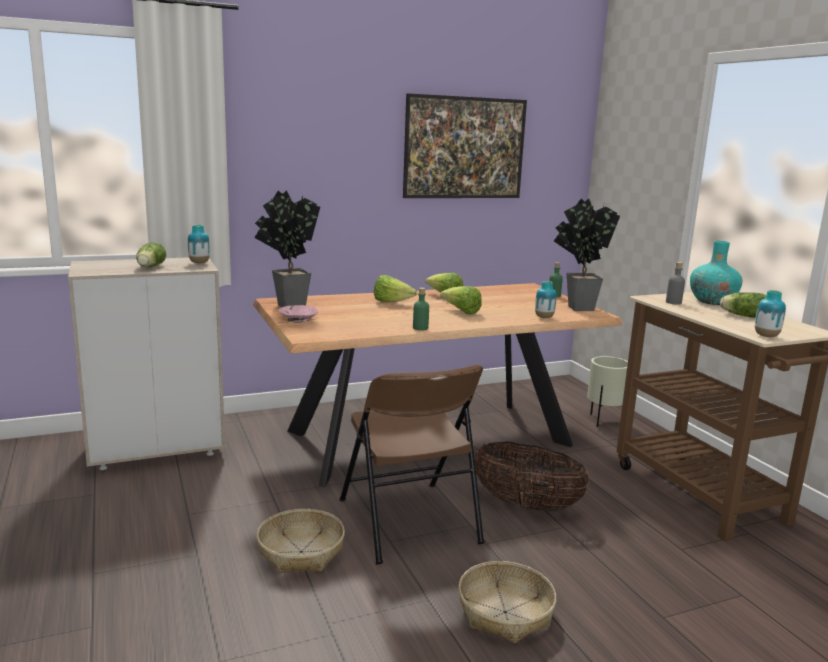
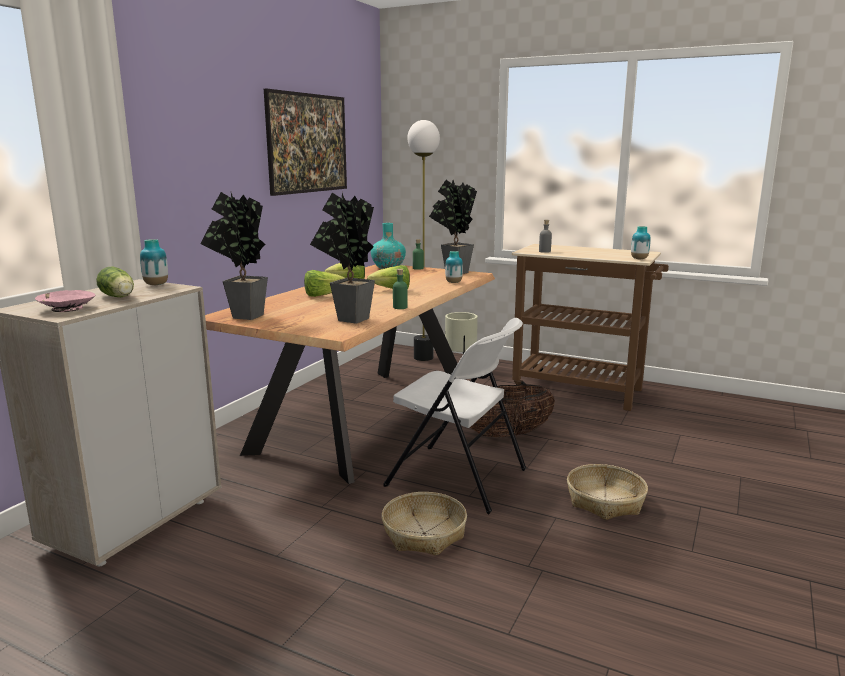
camera: 40 degrees left, 0 degrees up
pink bowl [278,305,318,323] -> pink bowl moved to [35,290,95,312]
brown chair [339,365,484,565] -> white chair [383,318,527,515]
turquoise vase [690,241,742,305] -> turquoise vase moved to [371,223,406,269]
lettuce [720,292,766,318] -> none
none -> potted plant [310,193,375,323]
none -> floor lamp [407,120,440,361]

